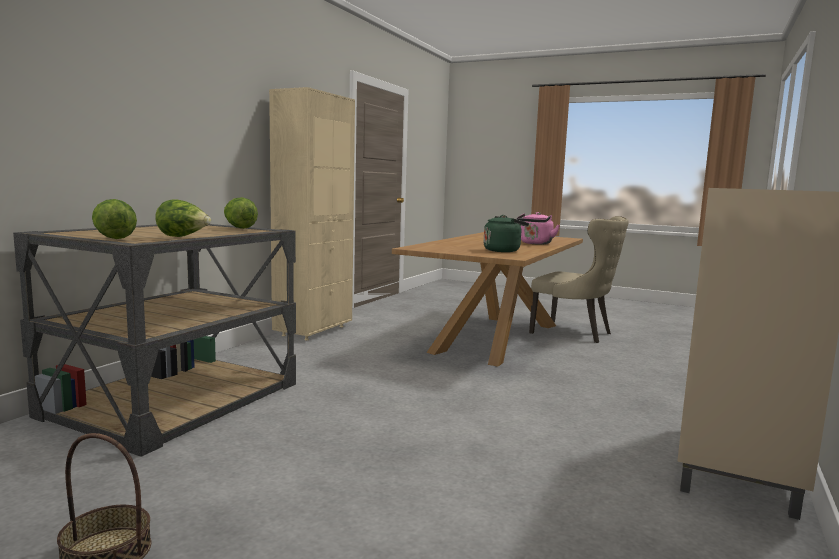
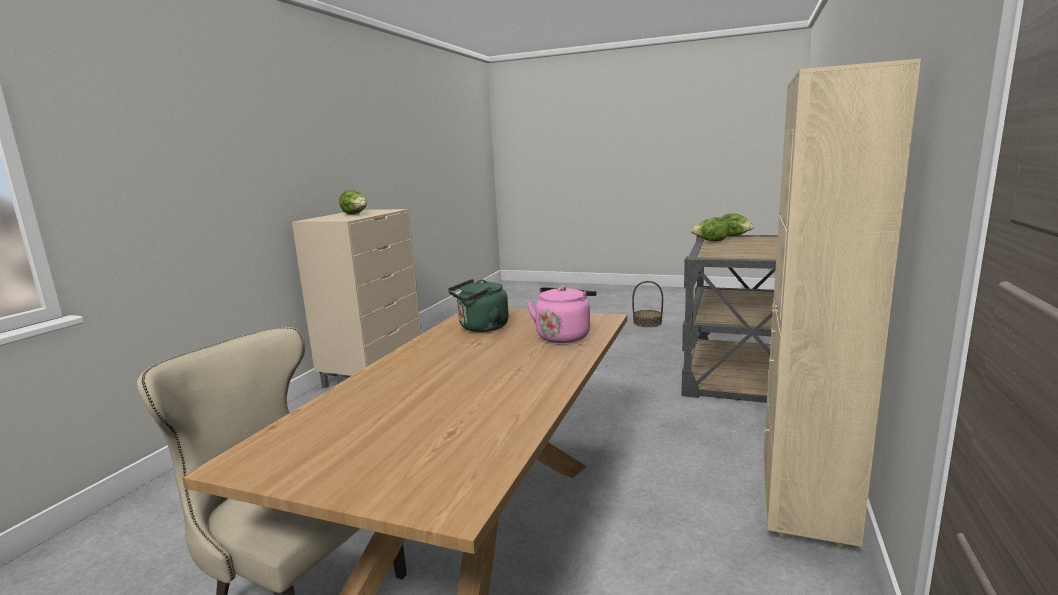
camera: 175 degrees right, 5 degrees up
lettuce [224,197,258,229] -> lettuce moved to [339,190,367,215]
pink kettle [517,212,560,245] -> pink kettle moved to [527,286,597,343]

